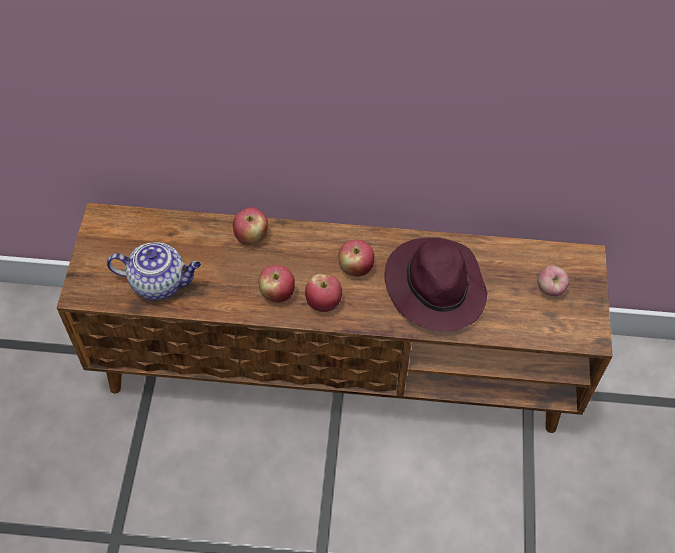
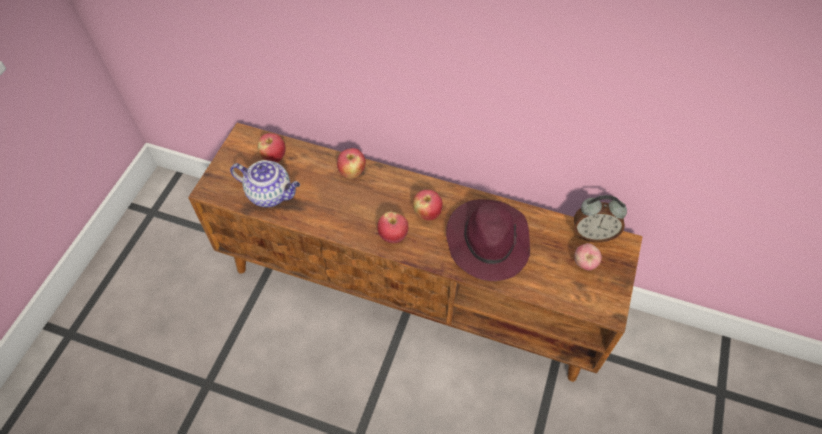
camera: 15 degrees right, 0 degrees up
apple [258,265,295,303] -> apple moved to [257,133,286,162]
none -> alarm clock [574,195,627,242]

